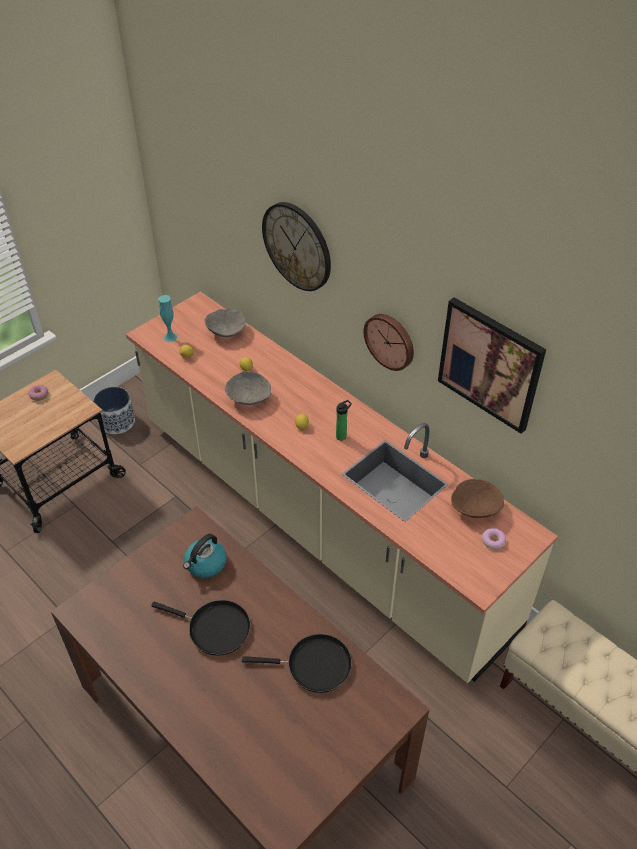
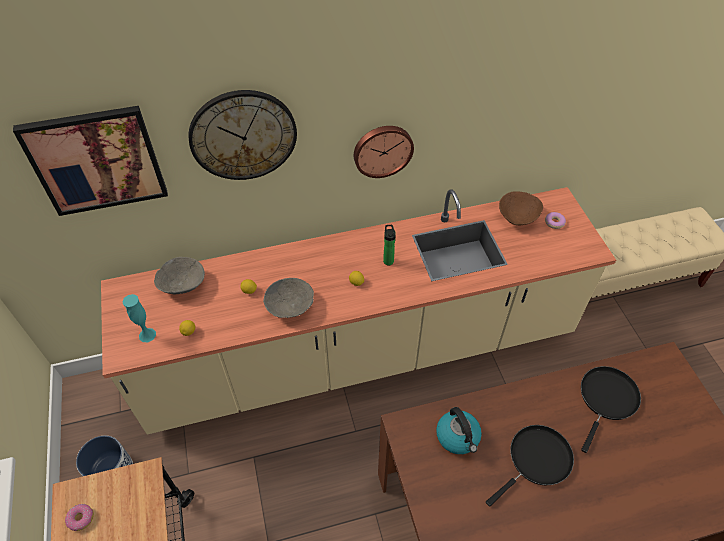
camera: 60 degrees left, 5 degrees up
picture [438,297,546,434] -> picture moved to [13,106,168,216]

